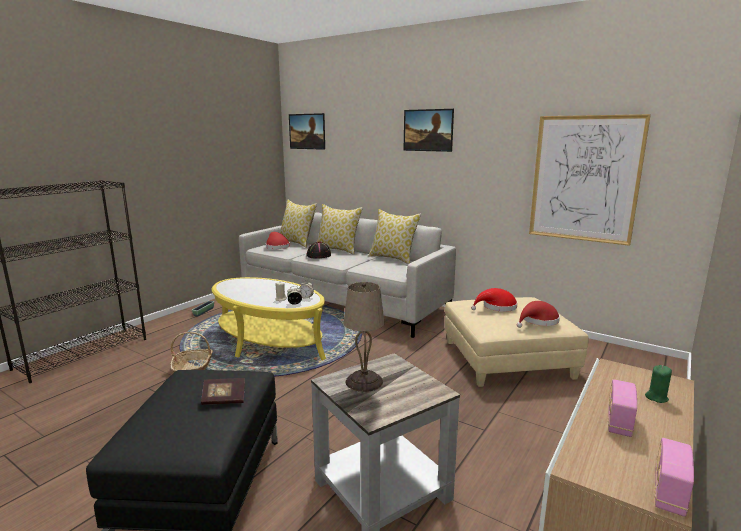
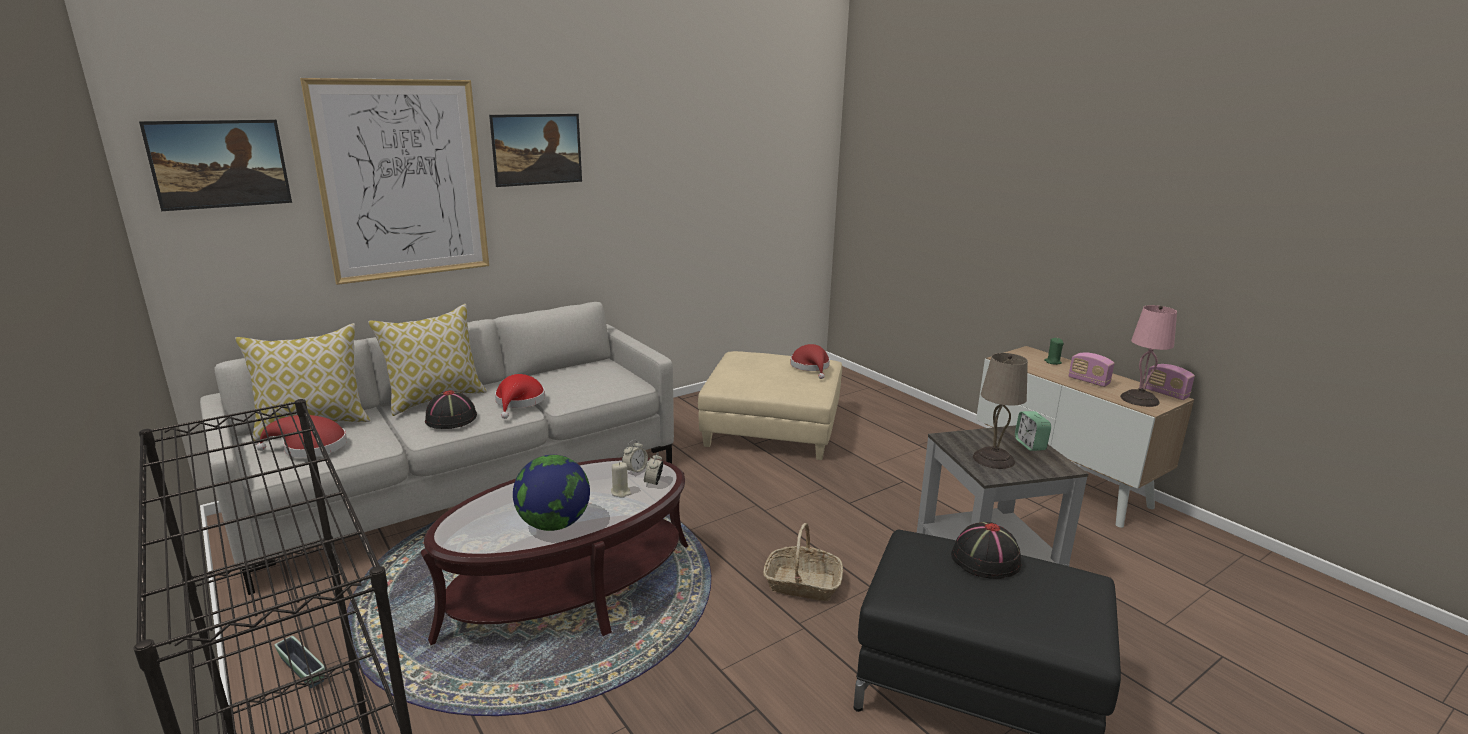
camera: 70 degrees left, 5 degrees up
basket [171,332,213,372] -> basket moved to [763,523,843,601]
book [201,378,245,405] -> black hat [951,522,1021,579]
yellow coffee table [212,277,326,360] -> brown coffee table [421,458,688,645]
pillow [369,209,421,264] -> none
red hat [471,288,517,312] -> red hat moved to [495,374,545,419]
picture [529,114,651,246] -> picture moved to [300,78,489,285]
none -> globe [513,455,590,531]
none -> alarm clock [1015,411,1051,451]
none -> pink table lamp [1120,305,1177,407]

